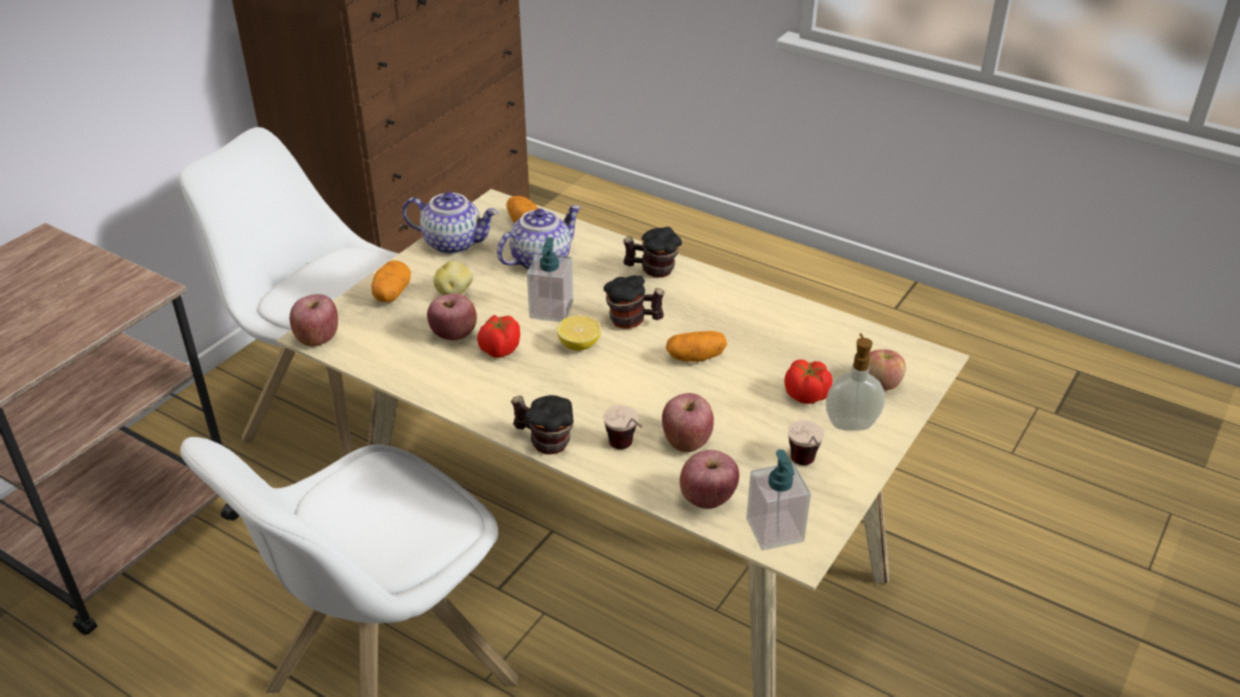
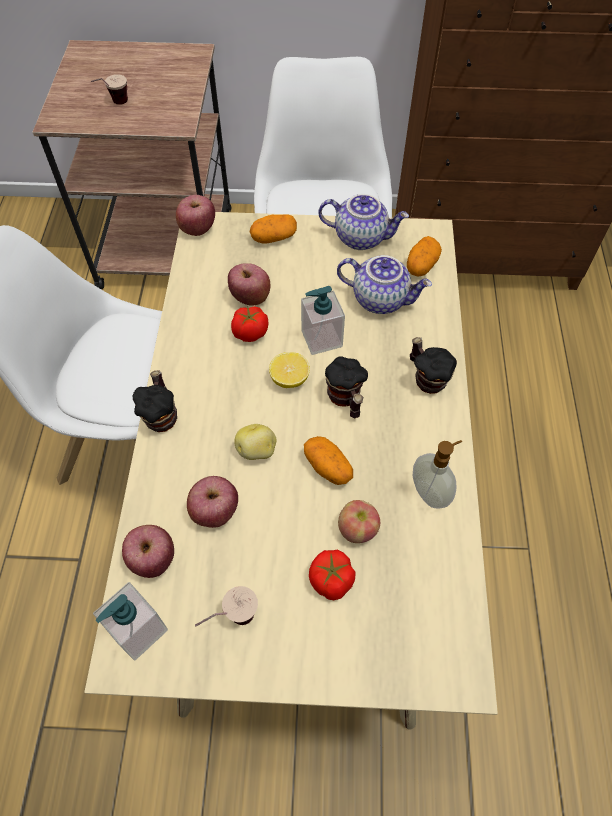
camera: 60 degrees right, 20 degrees up
teapot [402,192,498,254] -> teapot turned 60 degrees counterclockwise [318,194,409,250]
potato [433,261,473,295] -> potato moved to [234,424,277,460]
cup [603,405,642,449] -> cup moved to [91,74,128,105]
soap dispenser [826,334,885,431] -> soap dispenser moved to [413,440,462,508]
apple [869,349,906,390] -> apple moved to [338,500,380,543]

